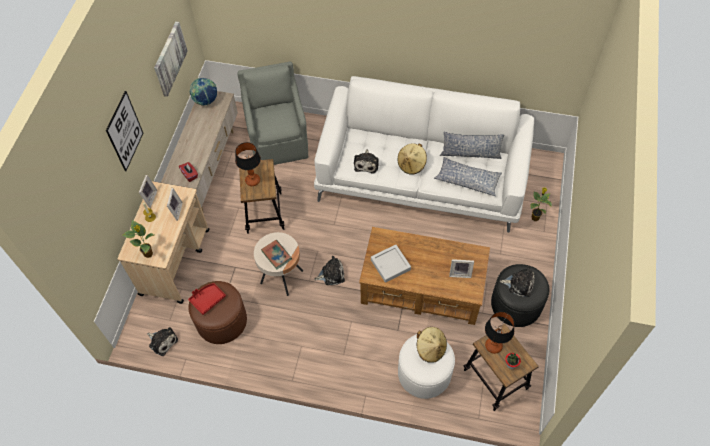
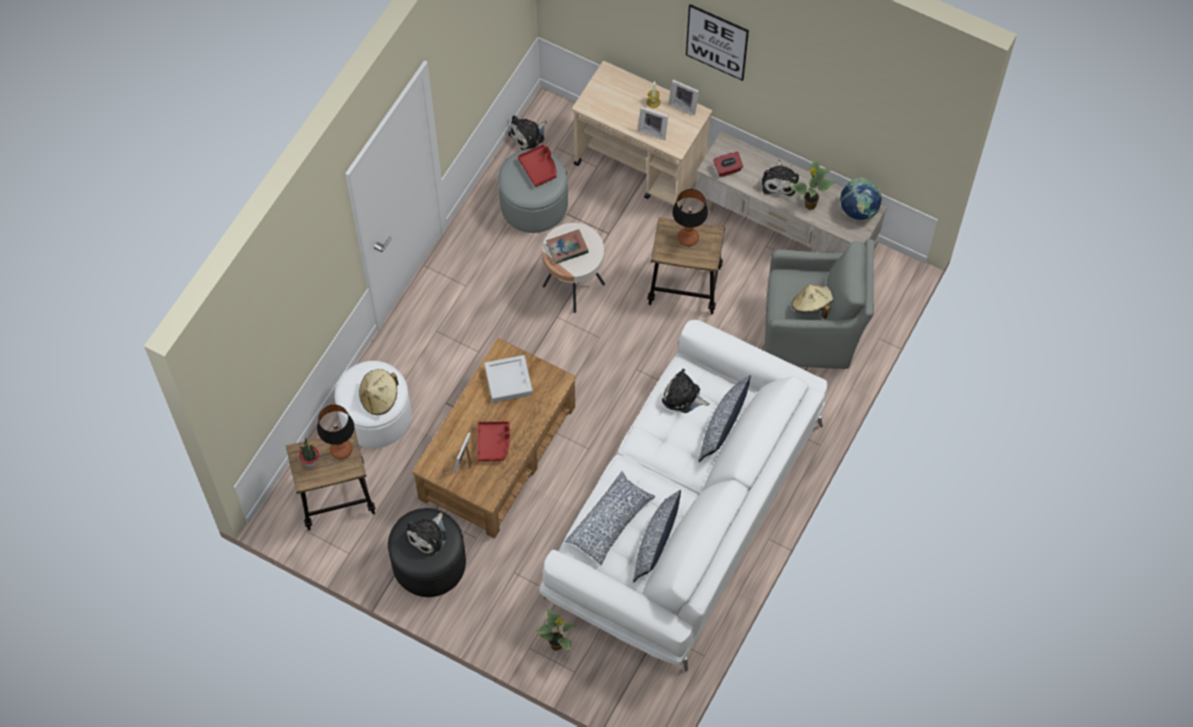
camera: 105 degrees right, 5 degrees up
potted plant [122,220,154,258] -> potted plant moved to [789,160,835,210]
picture [154,21,188,97] -> none
brown ottoman [189,281,247,344] -> grey ottoman [498,148,568,233]
plush toy [314,256,345,285] -> plush toy moved to [762,159,799,196]
beige hat [398,143,427,175] -> beige hat moved to [792,284,833,319]
none -> red tray [478,421,510,461]
none -> pillow [698,375,751,462]

